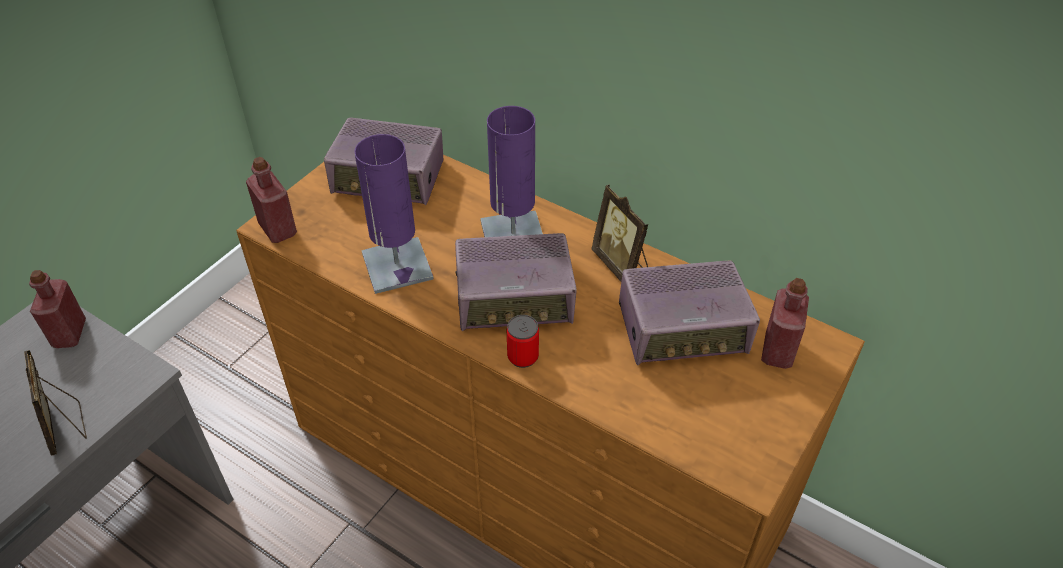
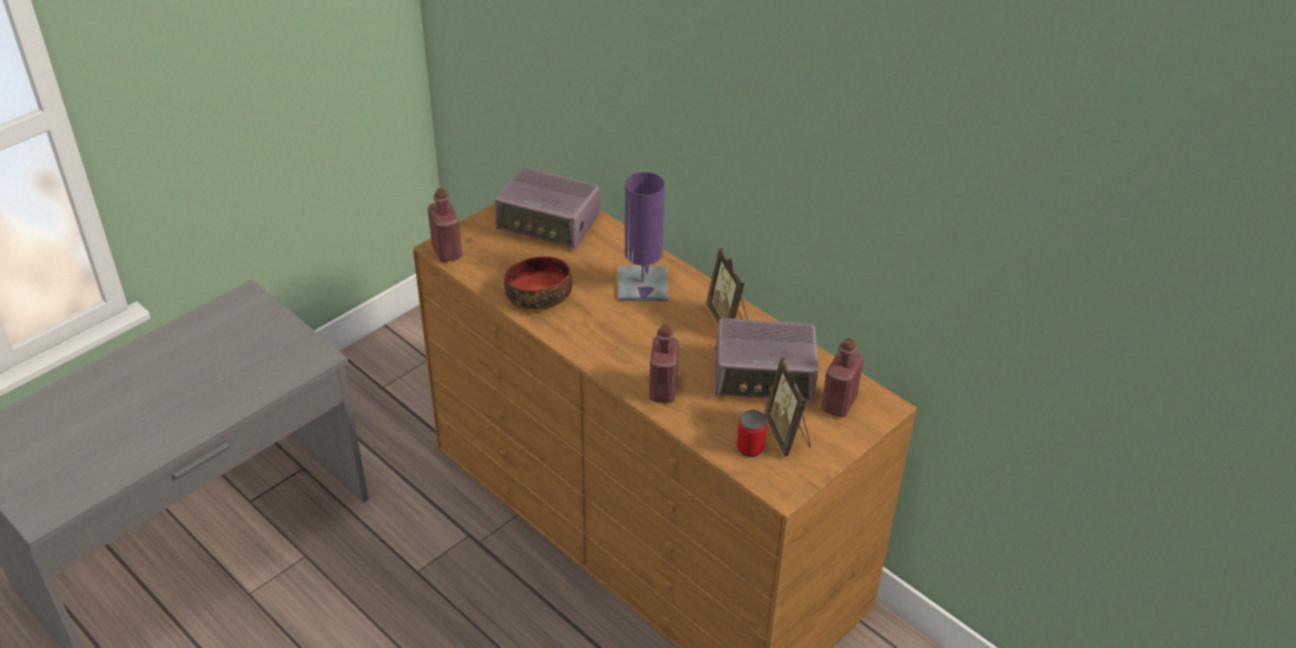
camera: 10 degrees right, 5 degrees down
picture frame [24,350,87,456] -> picture frame moved to [764,358,811,457]
red bottle [29,270,86,348] -> red bottle moved to [649,325,679,403]
purple table lamp [354,134,434,294] -> bowl [504,256,572,310]
radio [455,233,577,331] -> none
can [507,315,539,368] -> can moved to [737,410,767,457]

